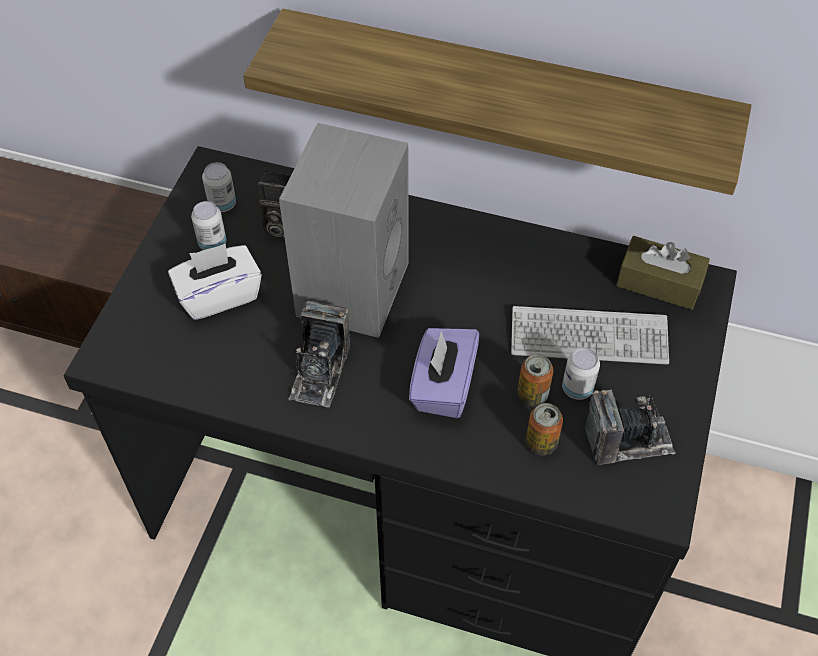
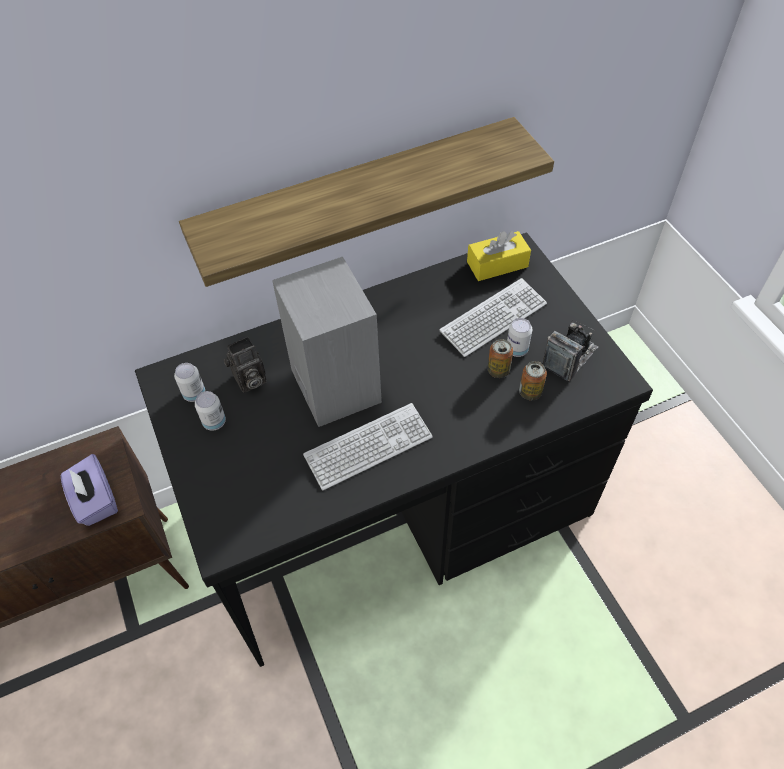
camera: 40 degrees left, 0 degrees up
white tissue box [168,244,262,320] -> none
camera [288,301,350,407] -> keyboard [303,403,433,490]
purple tissue box [409,328,479,418] -> purple tissue box moved to [60,454,118,526]
brown tissue box [616,236,710,310] -> yellow tissue box [467,231,531,281]

